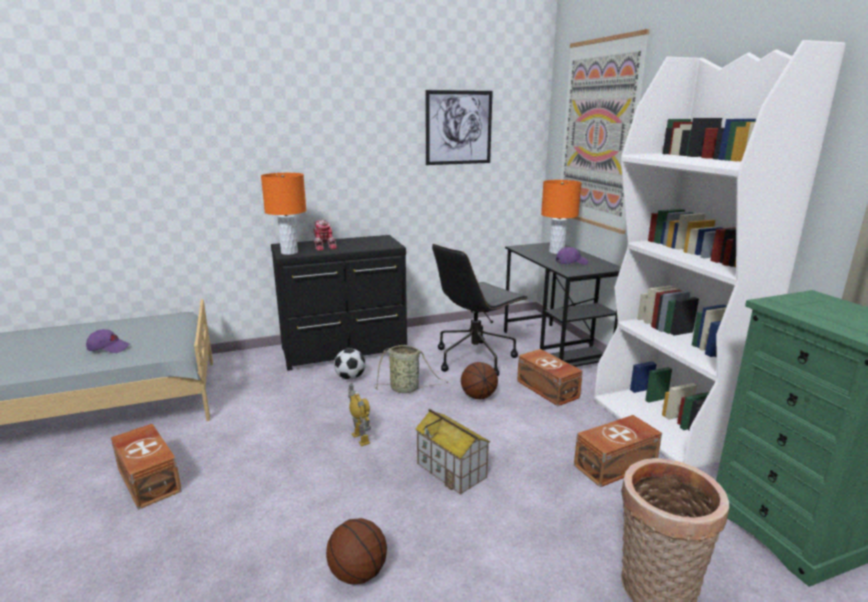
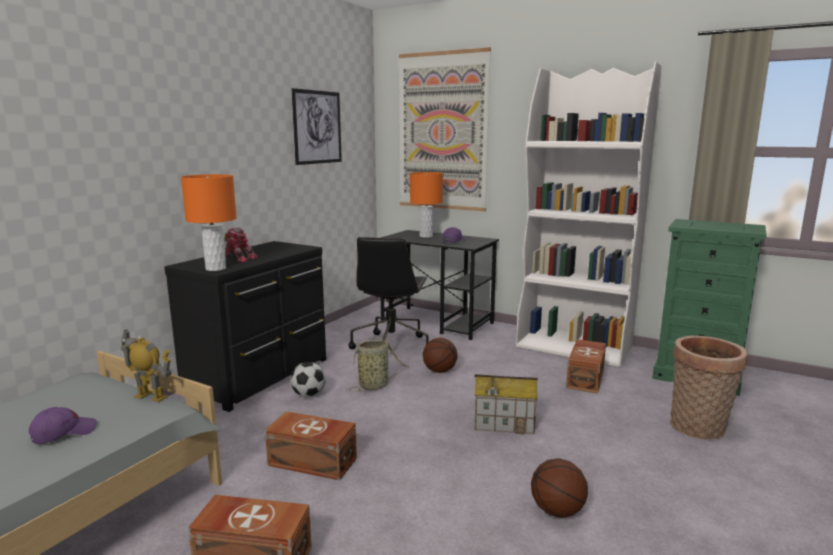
camera: 40 degrees left, 5 degrees down
toy robot [348,383,371,446] -> toy robot moved to [121,329,172,402]
brown storage box [517,349,583,406] -> brown storage box moved to [265,411,357,480]

